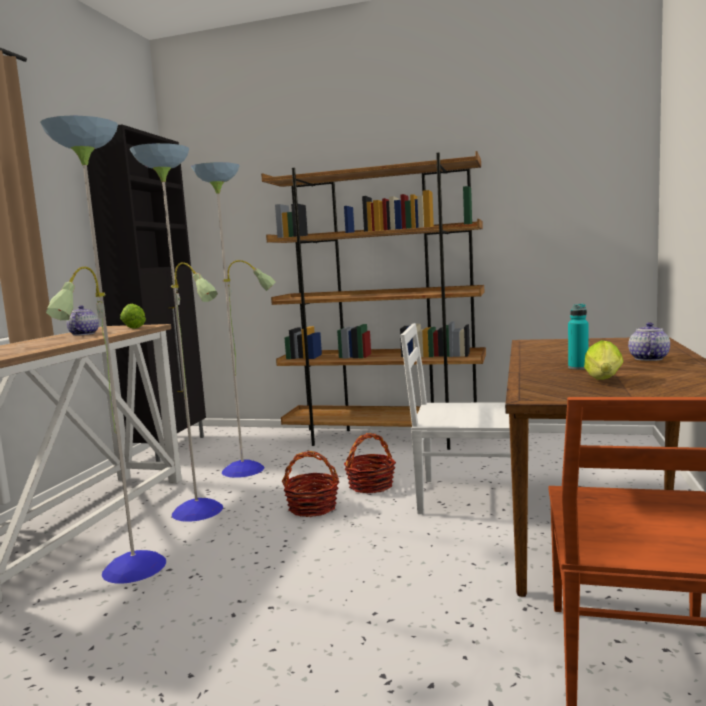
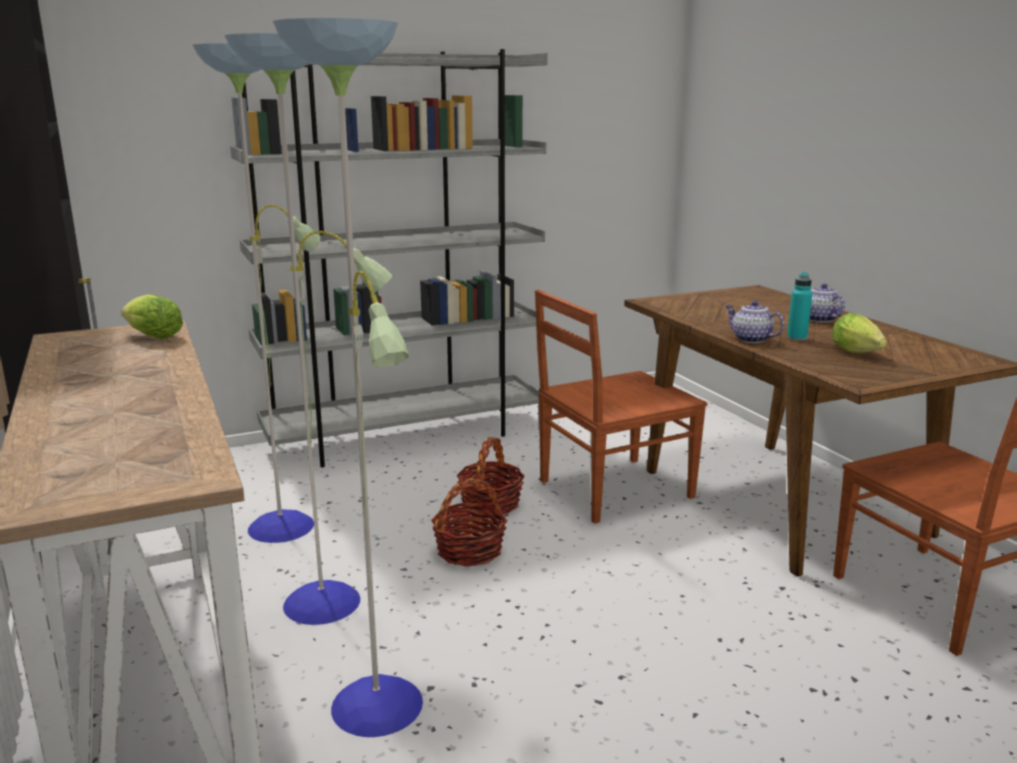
camera: 40 degrees left, 10 degrees up
teapot [66,305,99,336] -> teapot moved to [725,301,785,343]
brown bookcase [261,151,486,450] -> grey bookcase [230,49,548,468]
white chair [400,323,530,514] -> brown chair [535,290,707,524]

